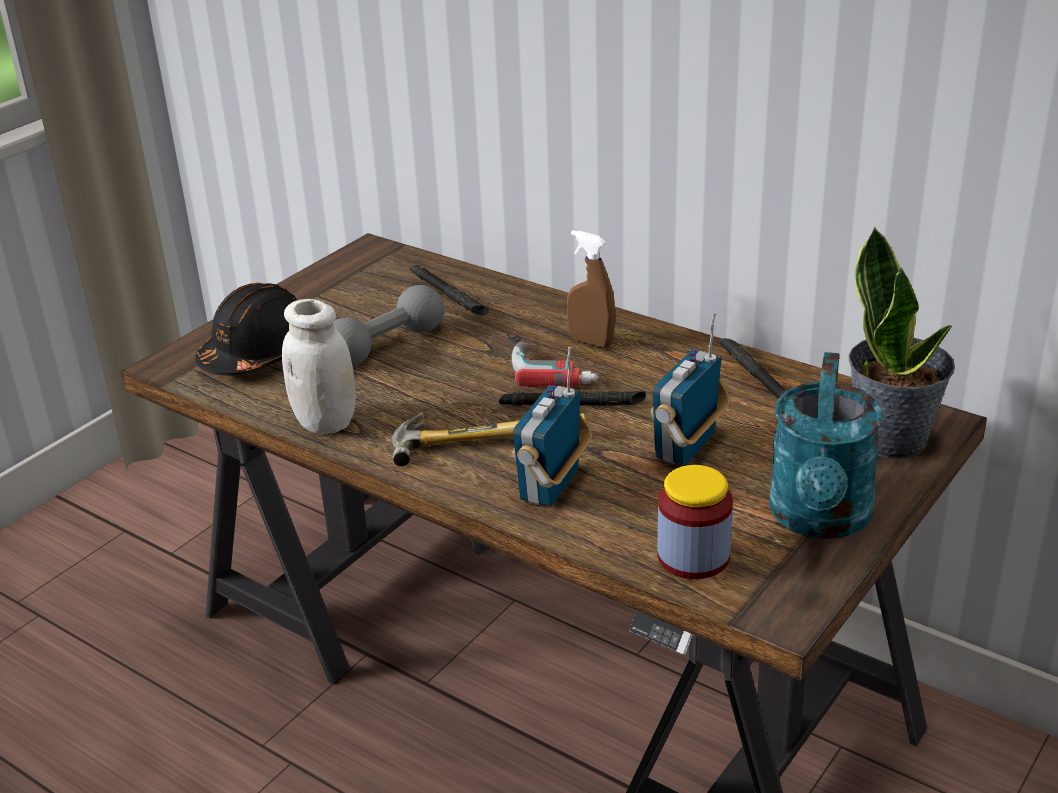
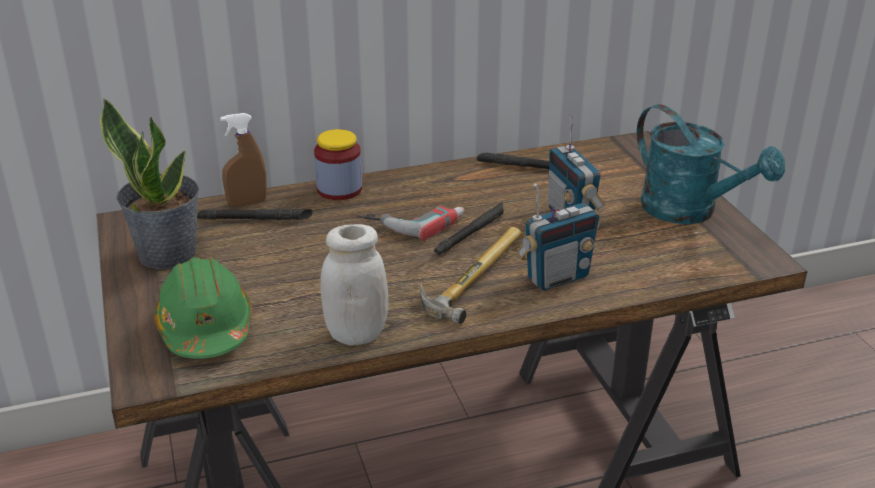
camera: 55 degrees left, 0 degrees up
black hard hat [195,283,297,376] -> green hard hat [154,257,252,359]
grey dumbbell [333,285,444,366] -> none
radio [512,347,592,507] -> radio turned 90 degrees counterclockwise [517,183,600,291]
brown spray bottle [567,230,616,348] -> brown spray bottle moved to [220,113,267,207]
jar [657,465,733,579] -> jar moved to [314,129,362,200]
potted plant [849,226,955,459] -> potted plant moved to [100,98,199,269]

